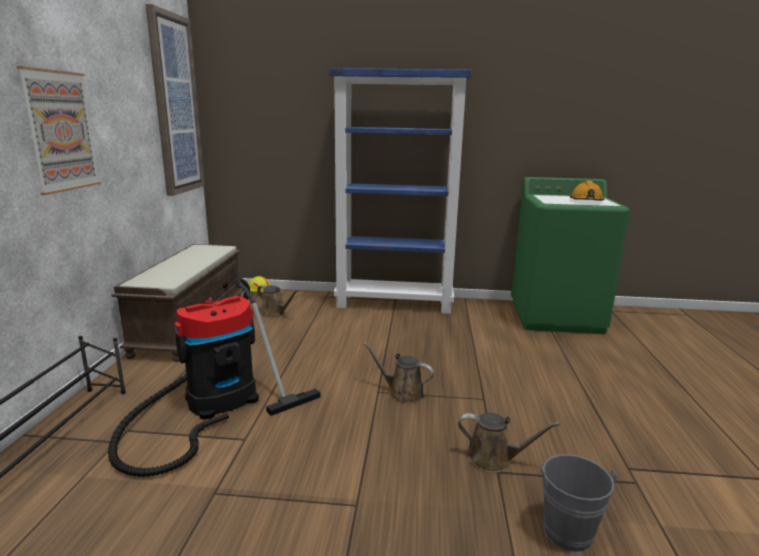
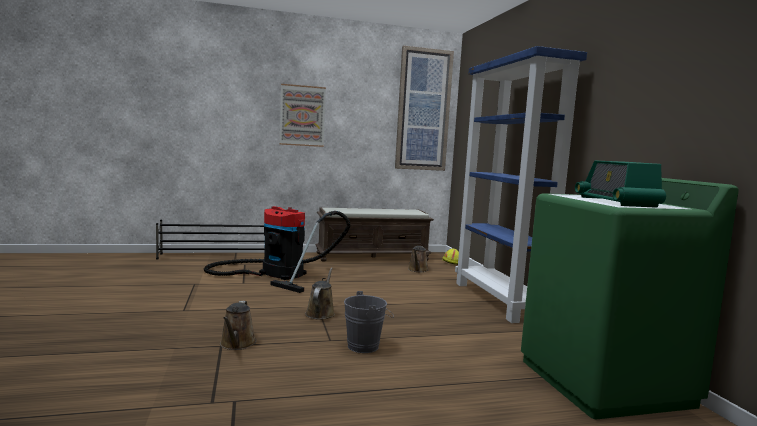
camera: 70 degrees right, 10 degrees down
grey bucket [538,454,617,552] -> grey bucket moved to [344,291,394,353]
orange hard hat [570,181,604,201] -> radio [575,161,666,208]

